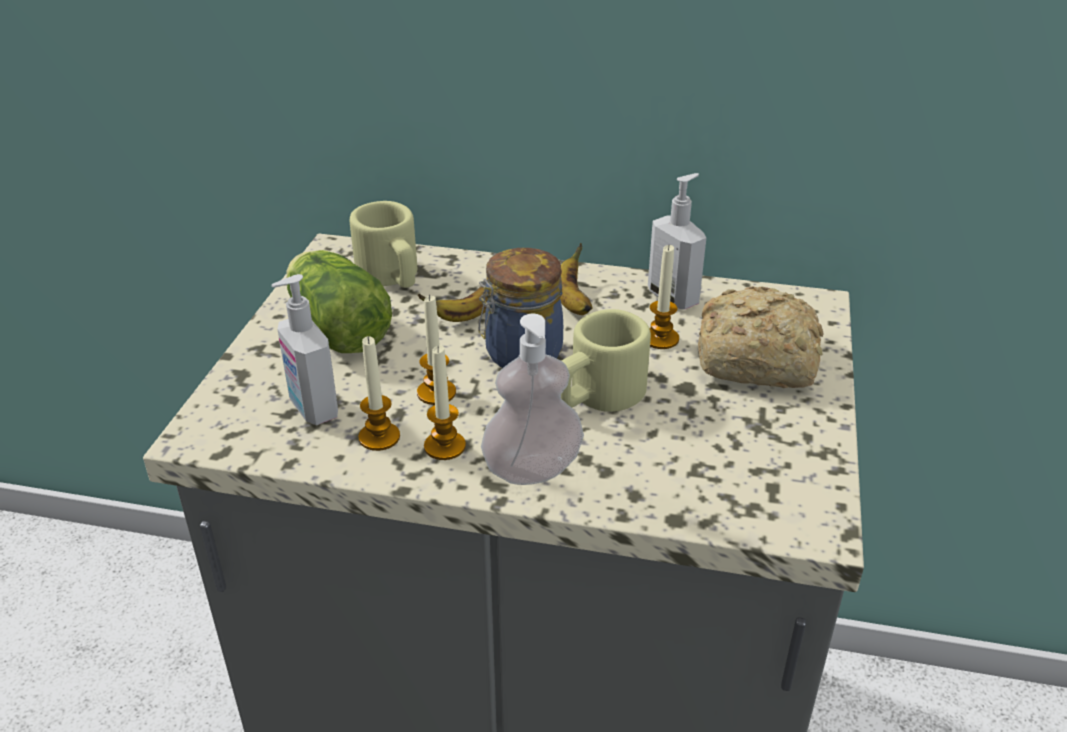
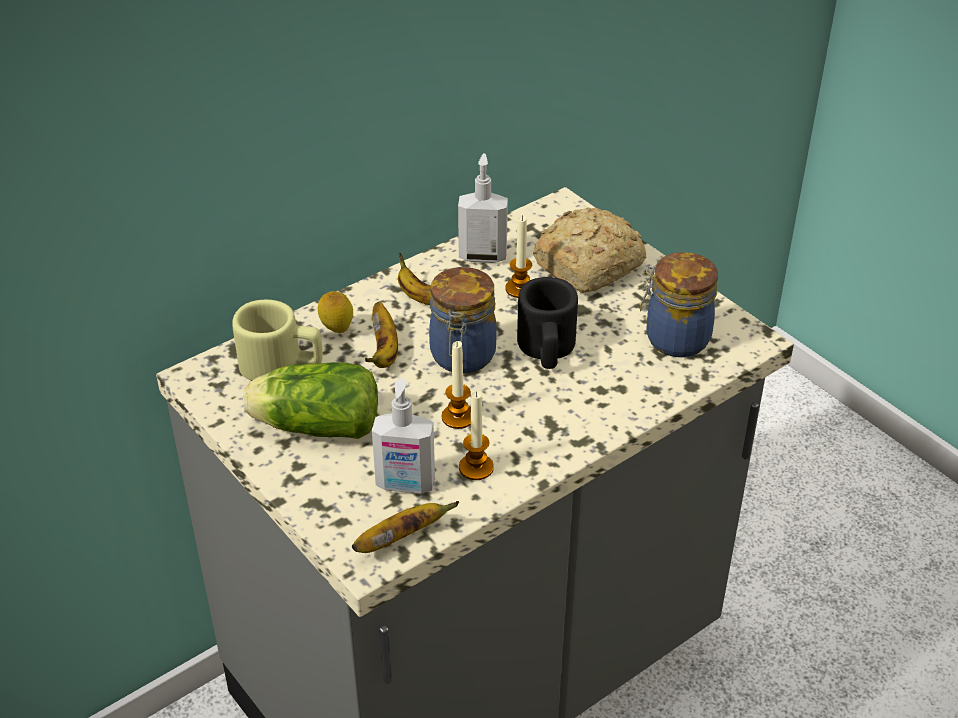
camera: 50 degrees left, 5 degrees up
candle [424,346,466,460] -> none
soap dispenser [481,313,584,485] -> none
beige mug [561,309,651,412] -> black mug [517,277,578,369]
none -> lemon [318,291,353,333]
none -> banana [352,501,459,553]
none -> jar [640,252,718,357]

